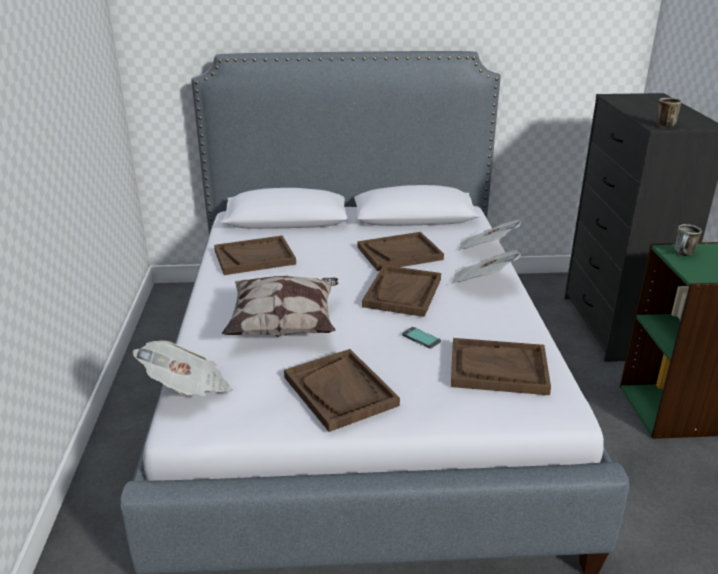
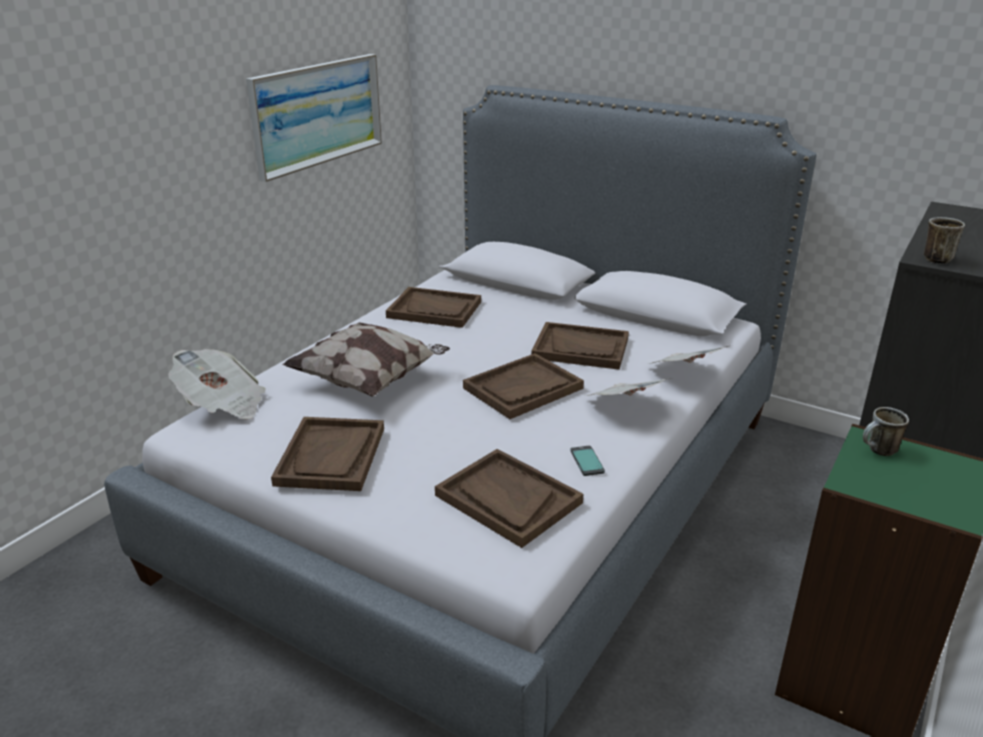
camera: 35 degrees right, 0 degrees up
phone [402,327,441,349] -> phone moved to [570,446,605,476]
none -> picture [246,54,382,182]

